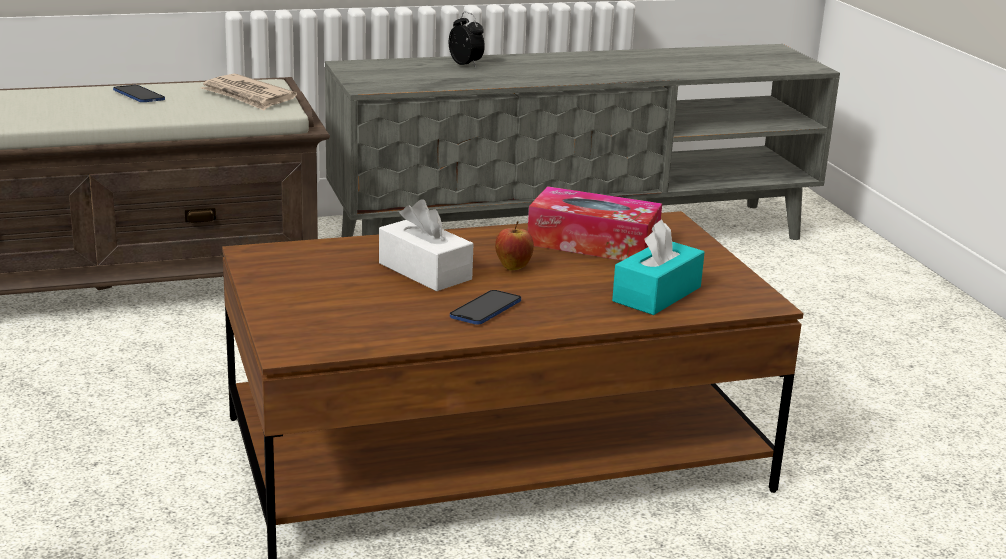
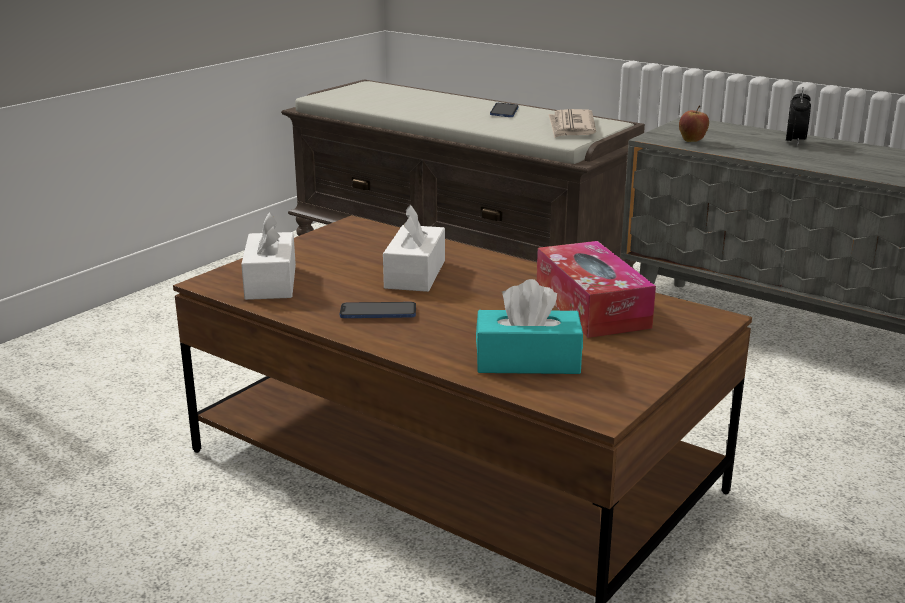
camera: 55 degrees right, 0 degrees up
apple [495,221,534,270] -> apple moved to [679,105,709,142]
none -> white tissue box [241,212,296,300]

